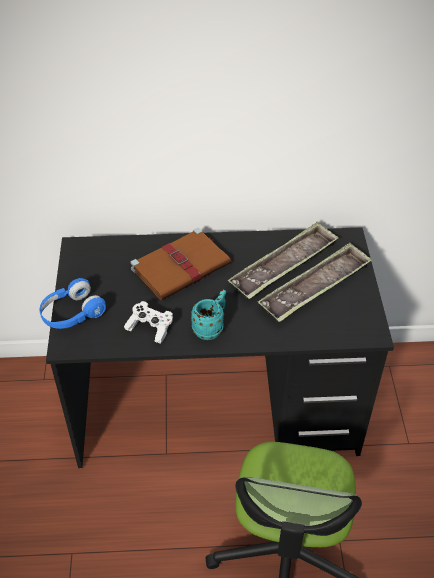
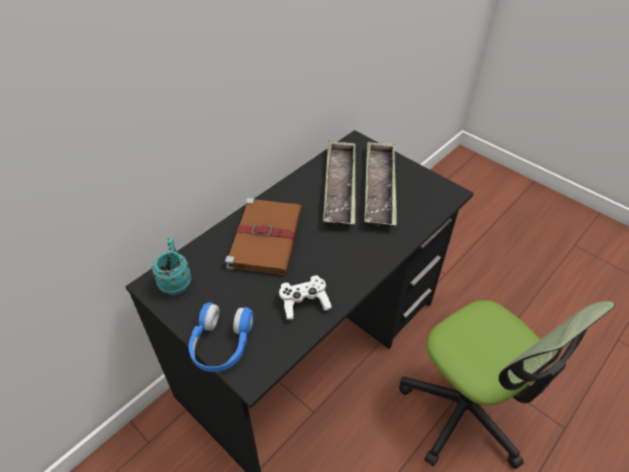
camera: 45 degrees left, 0 degrees up
turquoise mug [191,290,226,340] -> turquoise mug moved to [152,237,191,295]

